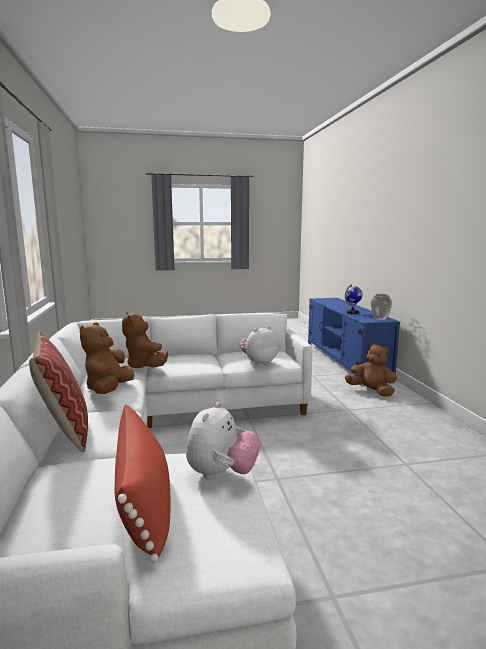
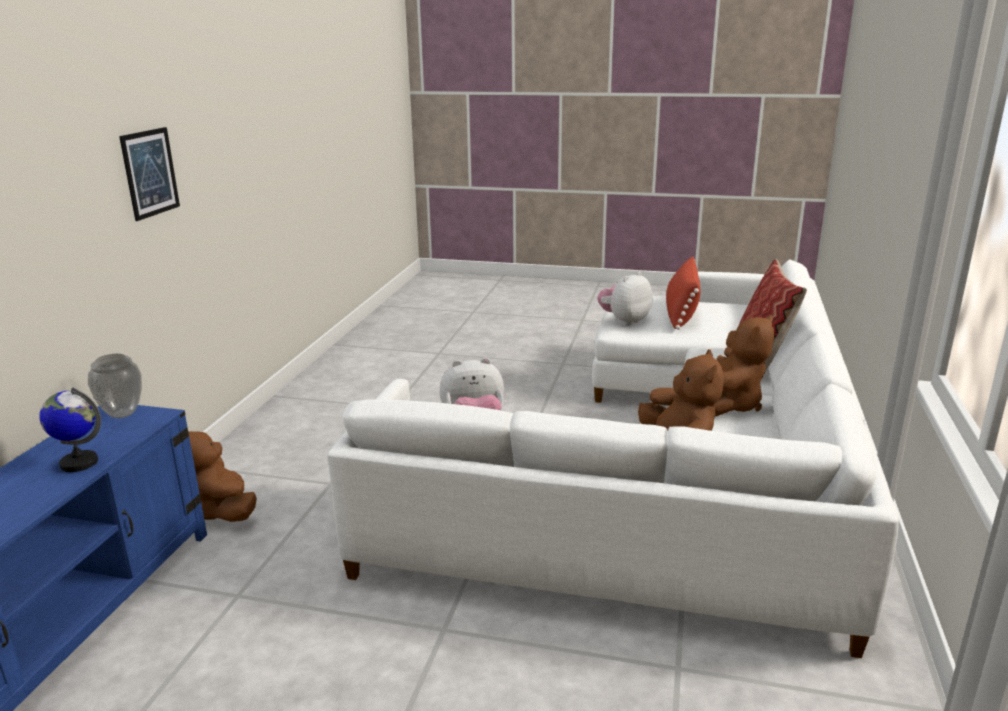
camera: 155 degrees left, 10 degrees up
none -> picture [119,127,180,221]

